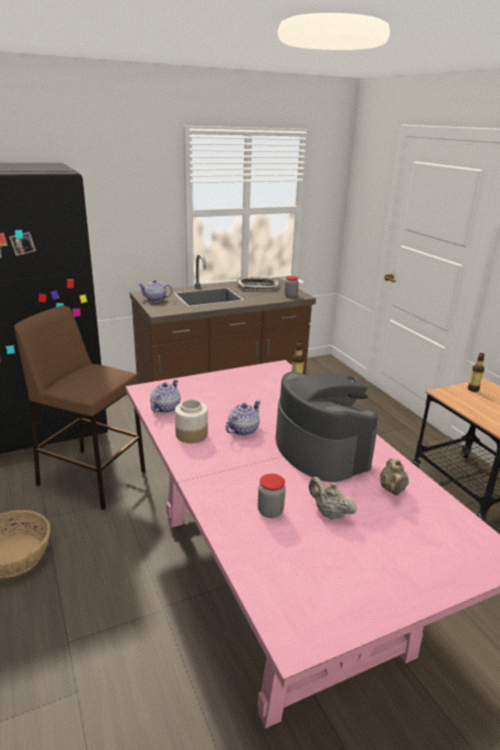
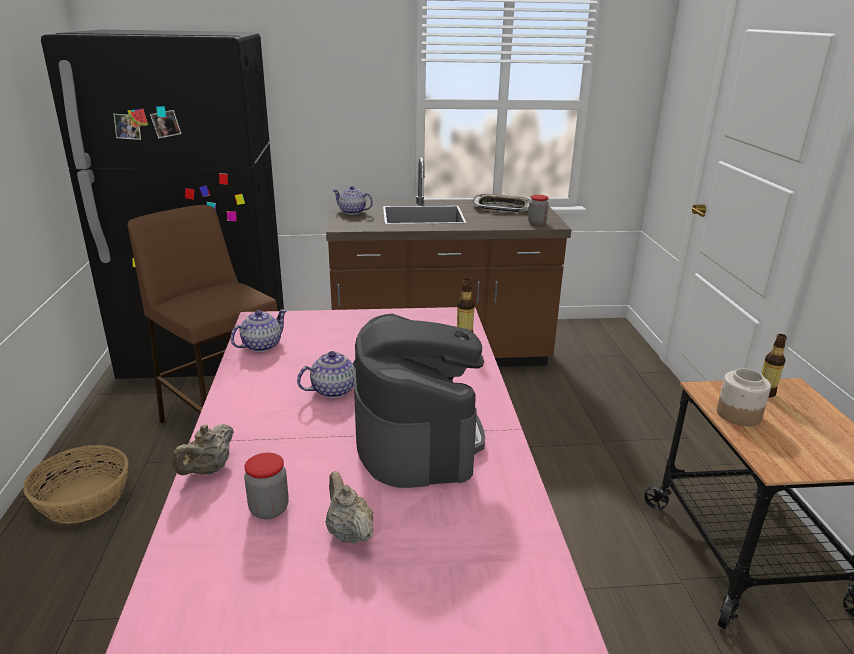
camera: 20 degrees right, 0 degrees up
jar [175,399,208,443] -> jar moved to [717,368,771,426]
beige teapot [380,458,409,495] -> beige teapot moved to [172,424,234,476]

